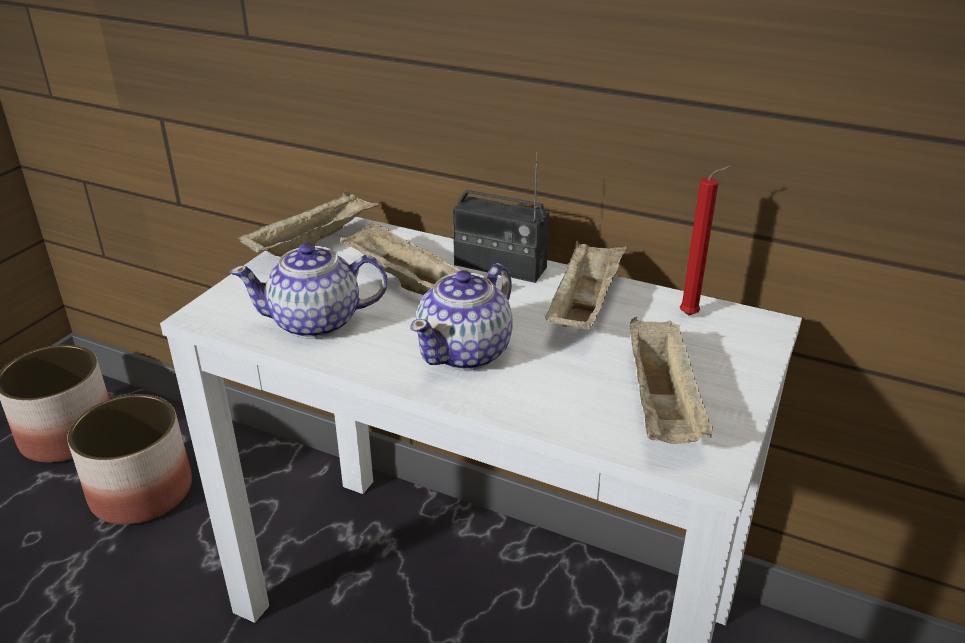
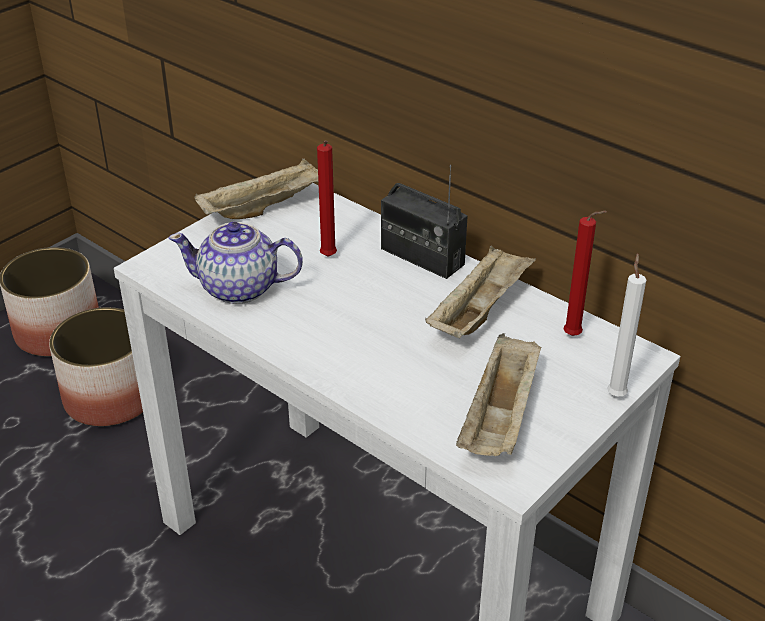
camera: 15 degrees right, 5 degrees up
beige tray [340,221,471,295] -> red candle [317,141,337,257]
teapot [410,263,513,371] -> none
none -> white candle [607,253,646,396]

